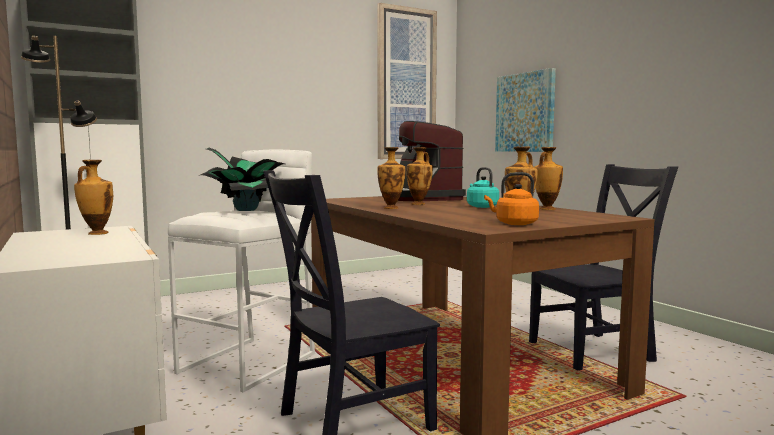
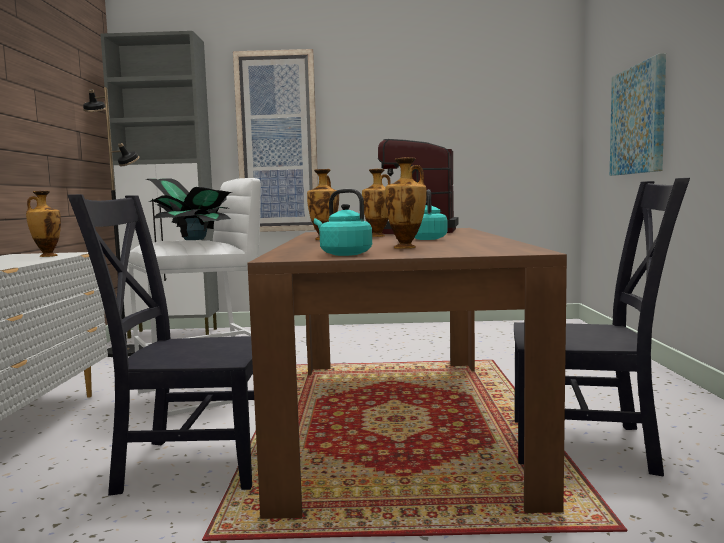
camera: 30 degrees right, 0 degrees up
picture [377,3,437,159] -> picture moved to [233,49,318,232]
orange kettle [484,172,539,225] -> turquoise kettle [314,189,372,256]
vase [534,147,563,210] -> none

